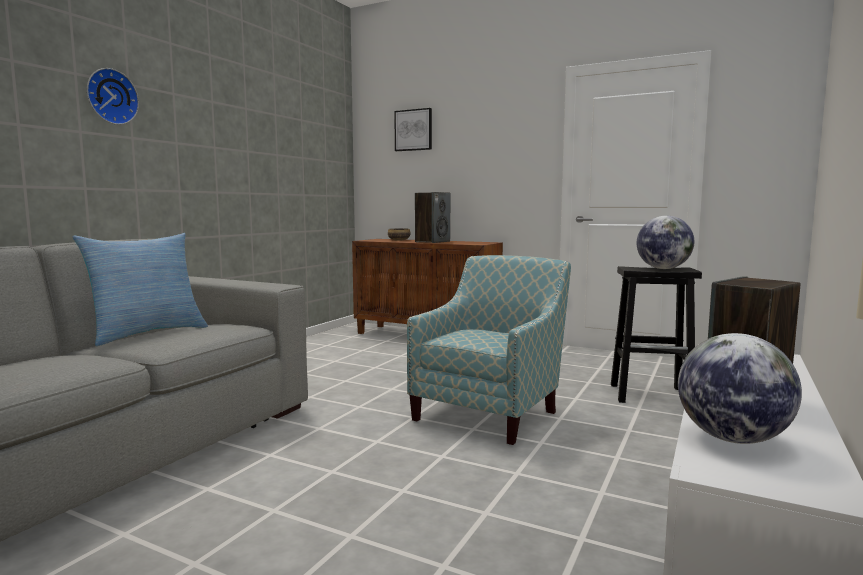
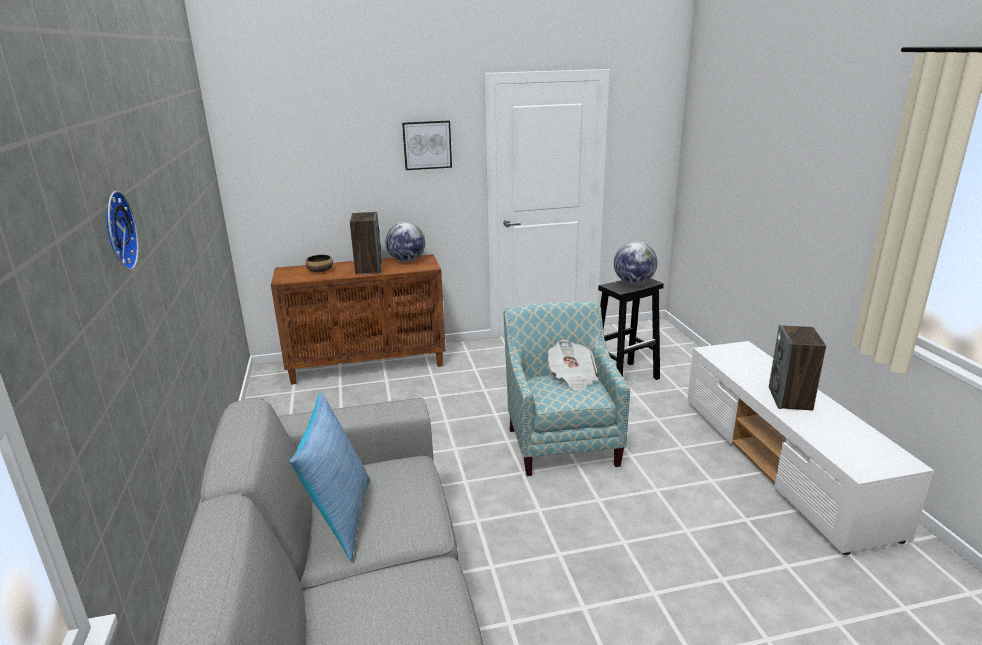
camera: 40 degrees left, 15 degrees up
picture [394,108,432,151] -> picture moved to [402,121,452,170]
globe [678,333,802,444] -> globe moved to [386,222,425,262]
none -> newspaper [548,340,598,391]

